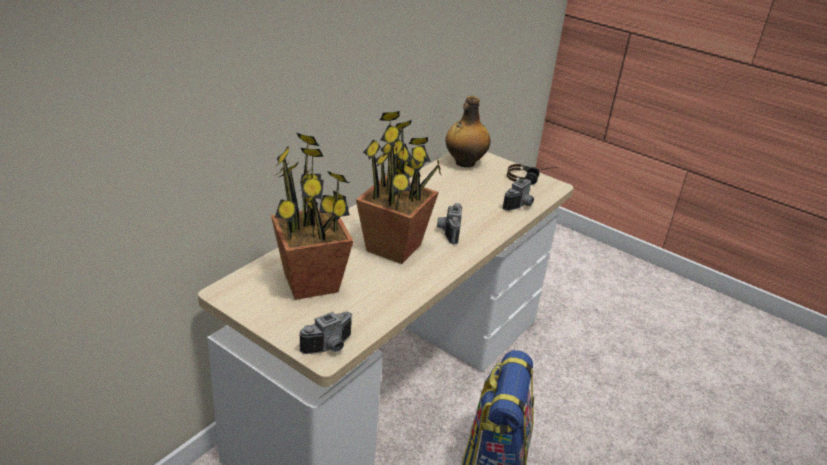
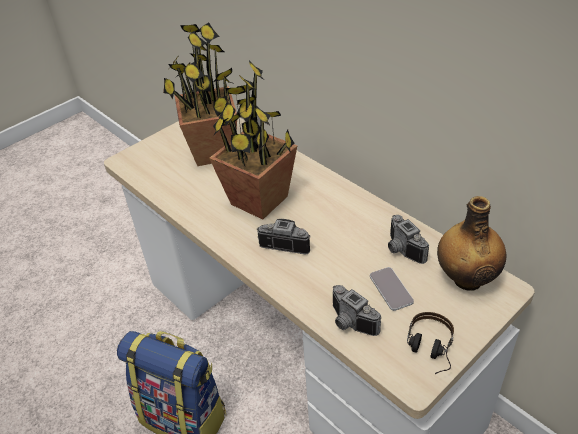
camera: 105 degrees right, 10 degrees up
camera [299,312,352,354] -> camera moved to [388,215,429,264]
none -> phone [370,267,414,311]

